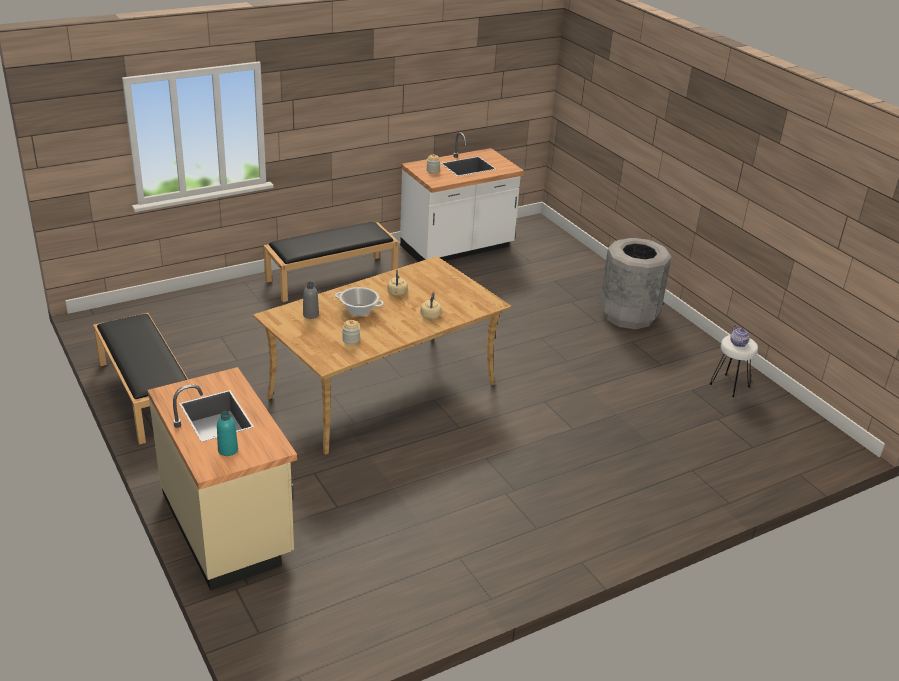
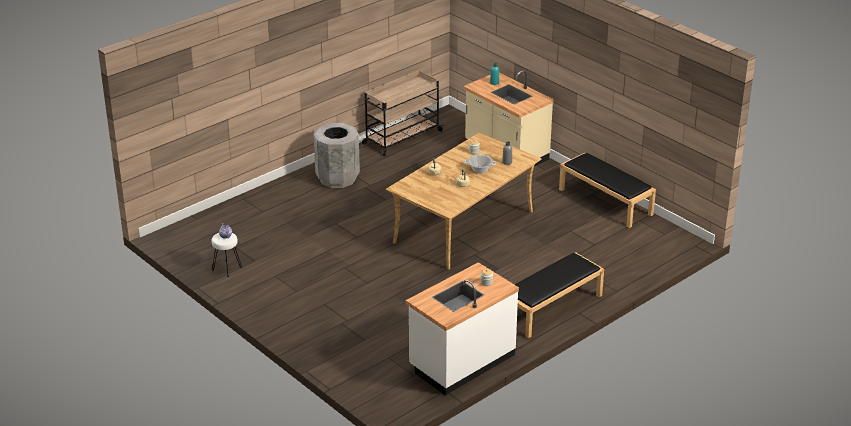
camera: 170 degrees right, 0 degrees up
grey trash can [600,238,672,329] -> grey trash can moved to [314,123,360,188]
none -> beige cart [362,70,444,156]

